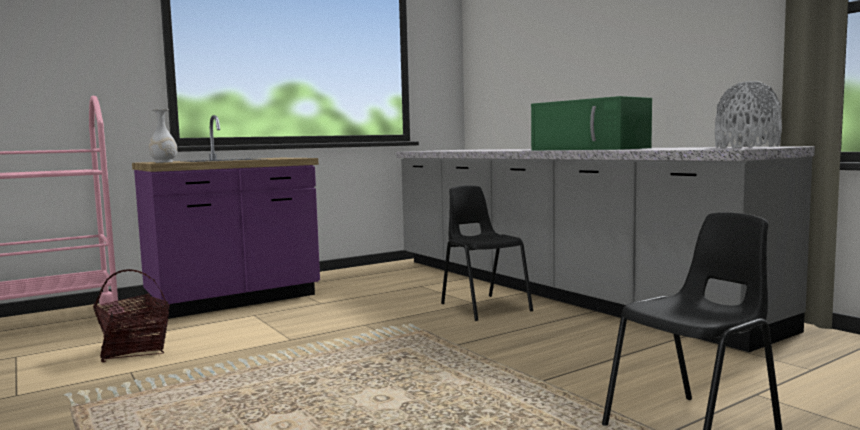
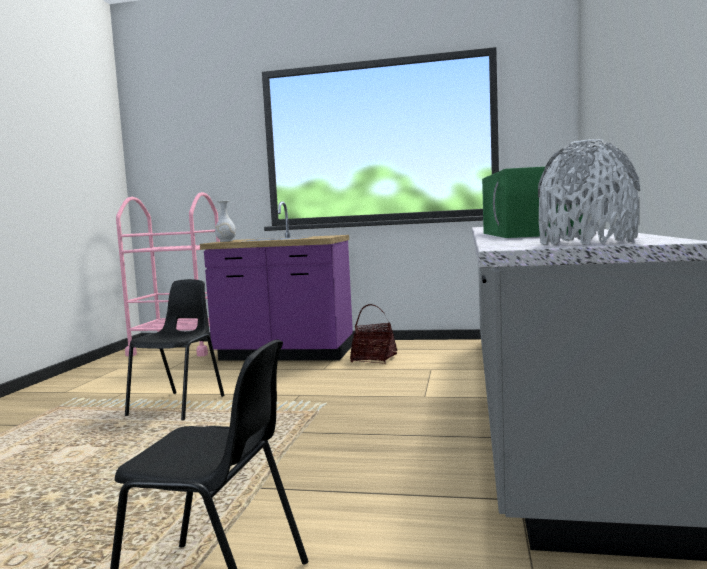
camera: 45 degrees right, 0 degrees up
basket [93,269,170,362] -> basket moved to [350,304,397,364]
black chair [441,185,533,321] -> black chair moved to [125,279,224,420]

